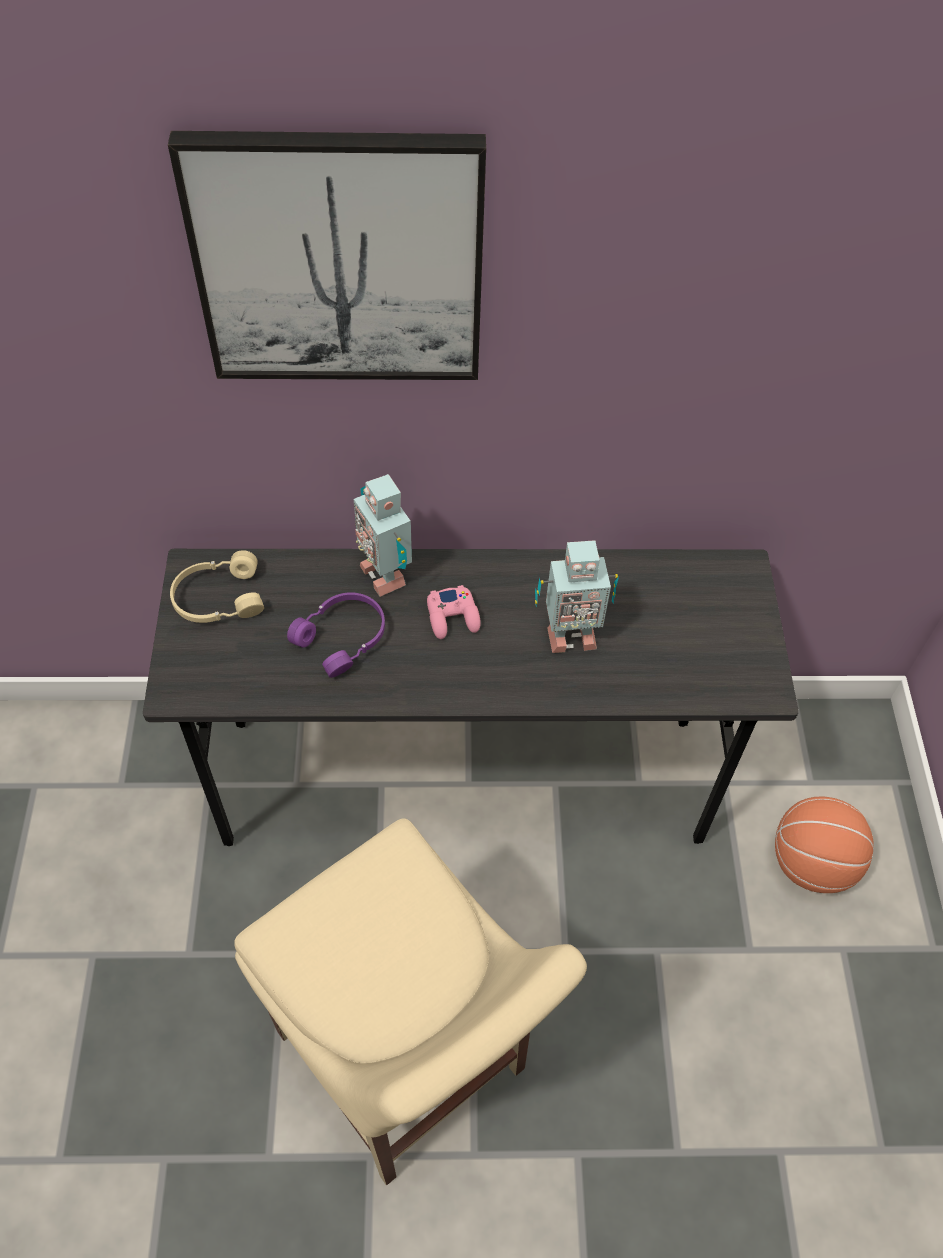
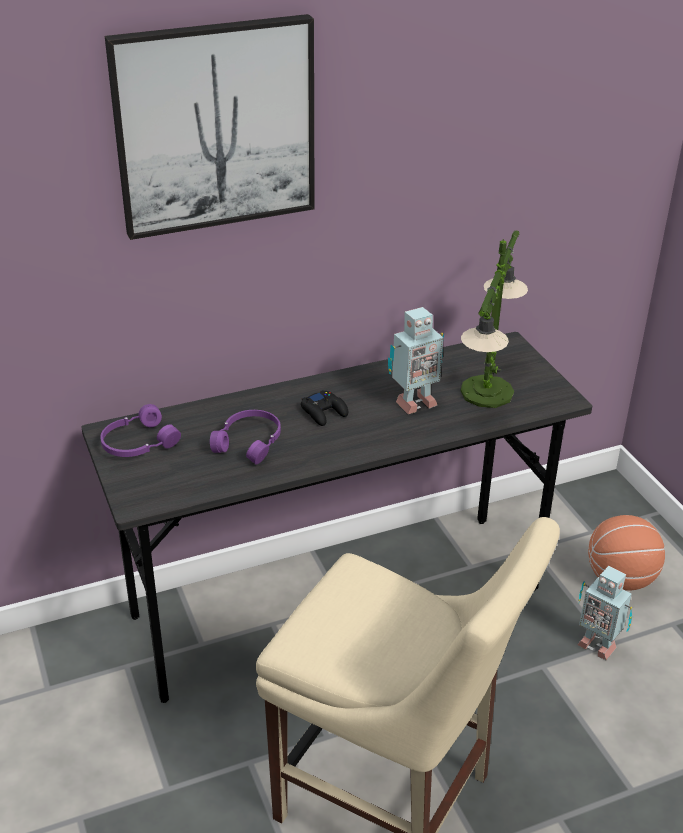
camera: 20 degrees left, 20 degrees down
beige headphones [170,550,264,623] -> purple headphones [100,404,181,457]
toy robot [354,474,412,597] -> toy robot moved to [577,566,633,660]
pink game controller [427,585,481,639] -> black game controller [301,390,348,426]
none -> table lamp [460,230,528,408]

